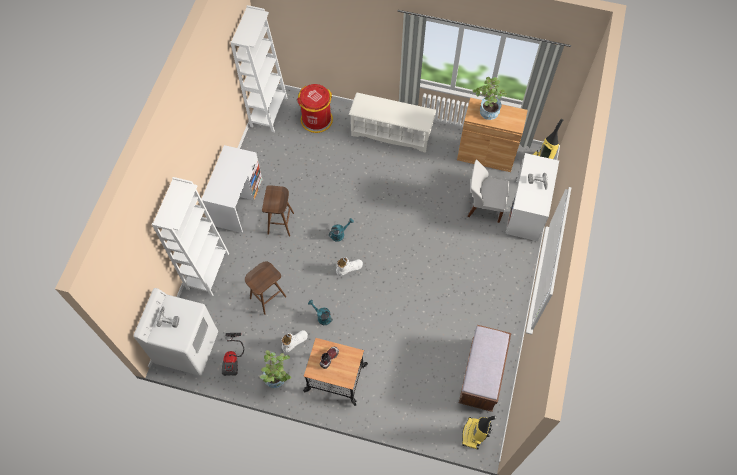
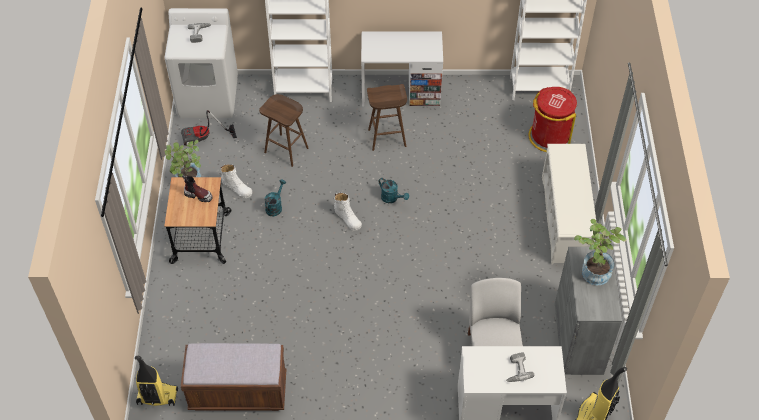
camera: 75 degrees right, 10 degrees down
brown cabinet [457,98,528,172] -> grey cabinet [555,247,622,375]

